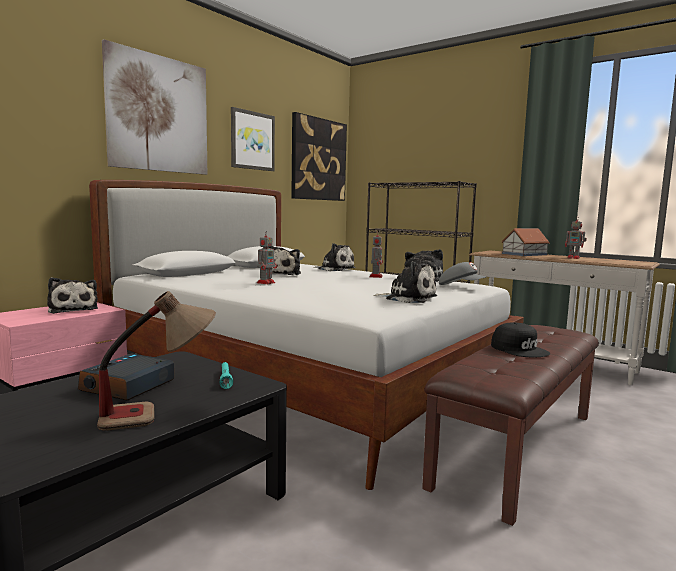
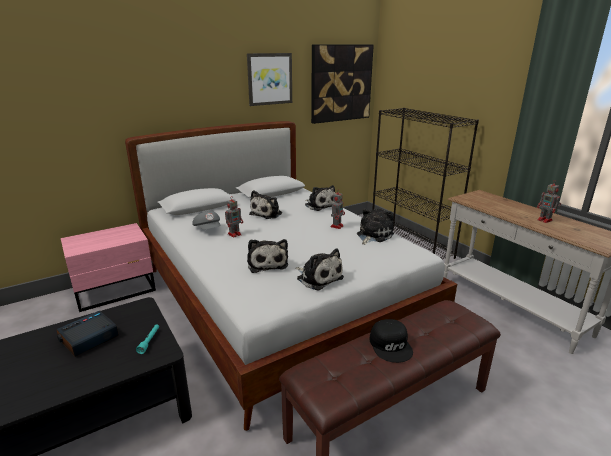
camera: 20 degrees right, 15 degrees up
plush toy [47,277,98,314] -> plush toy moved to [247,239,288,273]
table lamp [97,291,216,431] -> none
picture [102,39,207,175] -> none
grey cap [439,262,486,285] -> grey cap moved to [192,211,221,229]
toy house [501,228,550,256] -> none

